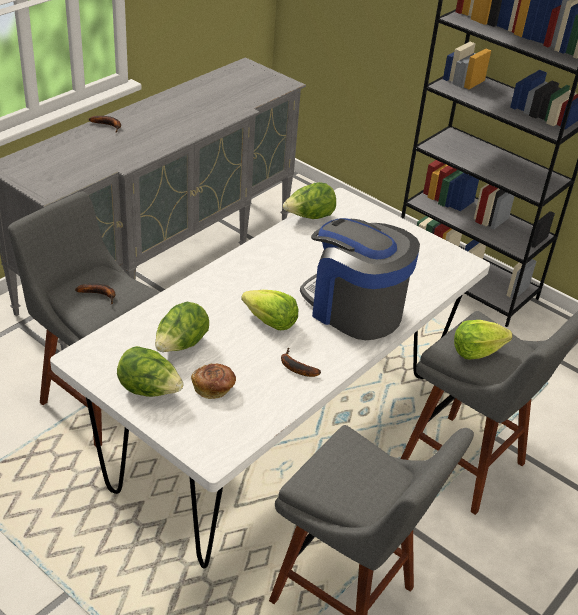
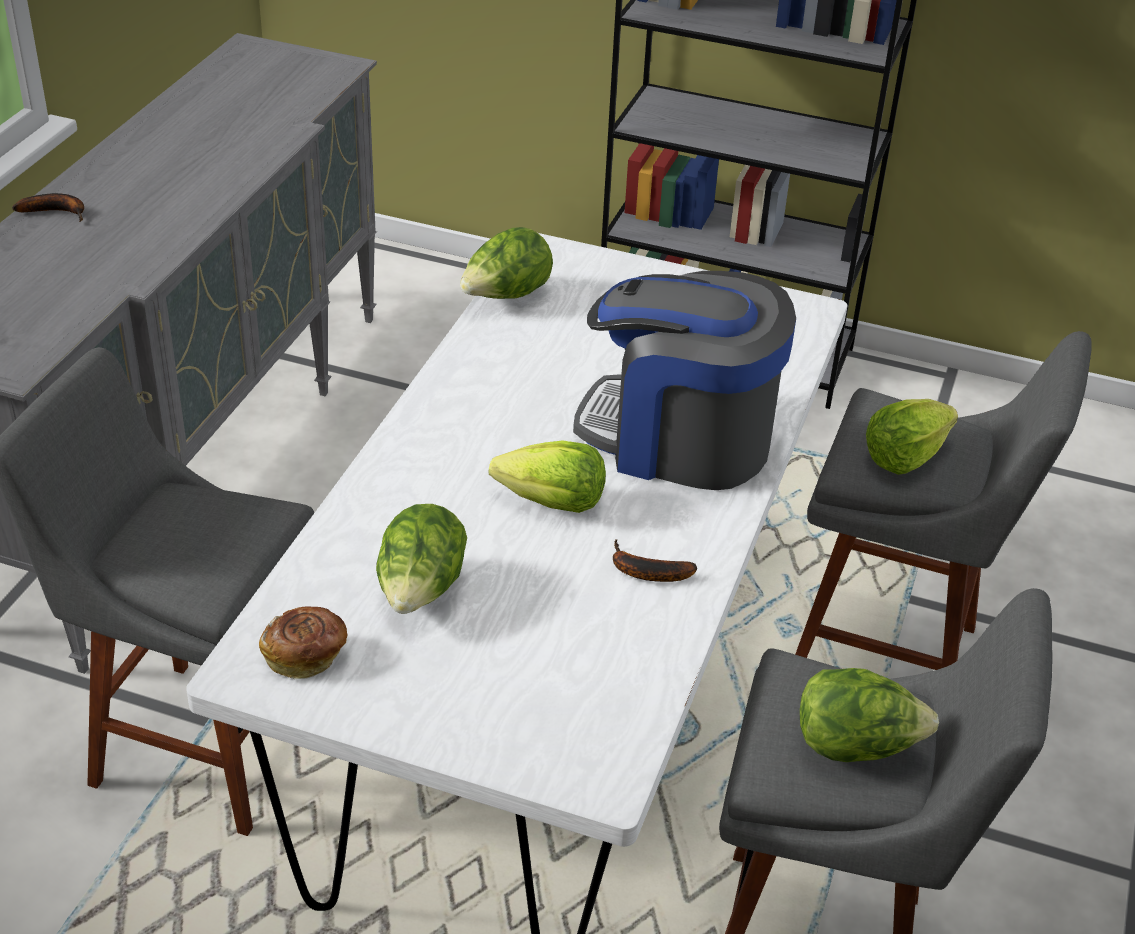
camera: 20 degrees left, 0 degrees up
banana [75,284,115,304] -> none
lettuce [117,346,184,397] -> lettuce moved to [800,668,939,762]
bread [191,364,236,399] -> bread moved to [259,606,348,679]

